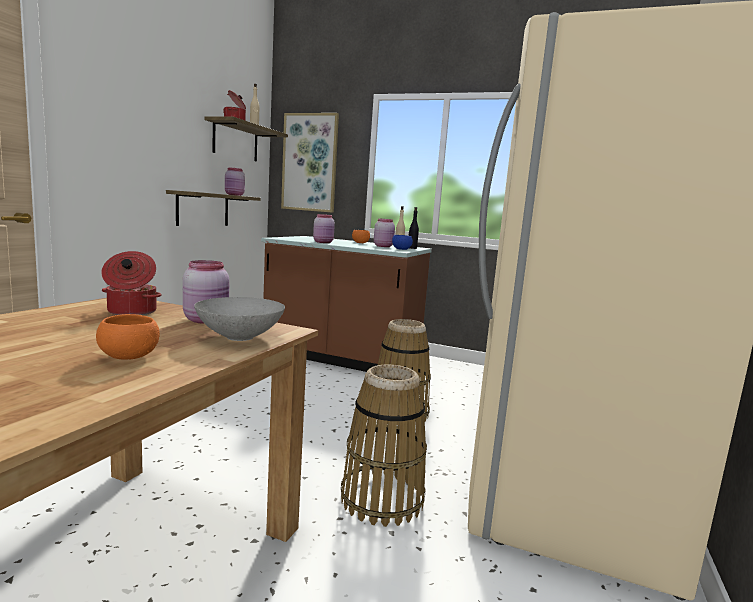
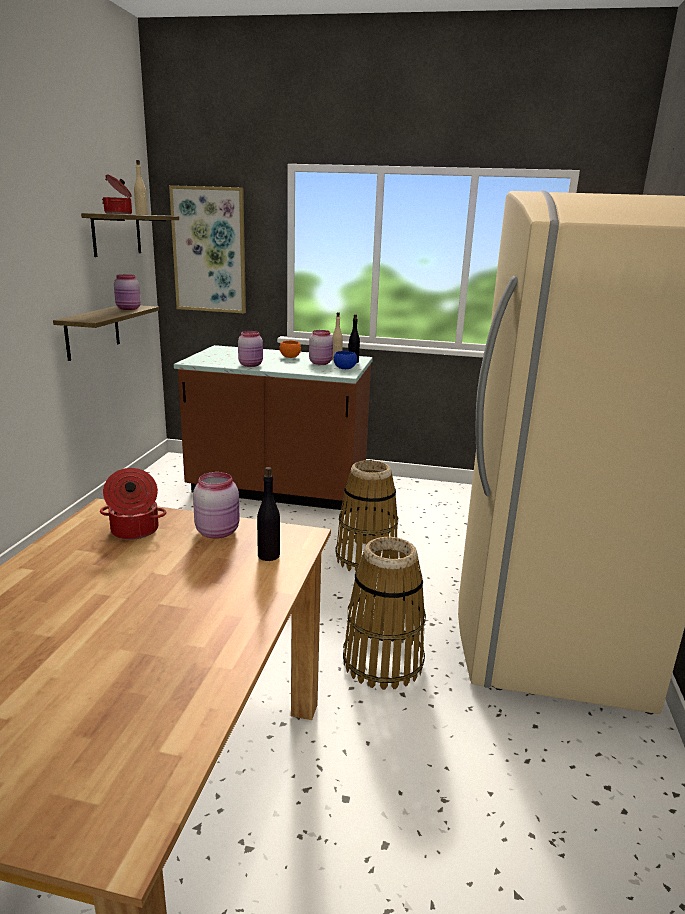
camera: 10 degrees left, 10 degrees up
orange bowl [96,314,160,360] -> none
grey bowl [194,297,285,341] -> black bottle [257,467,280,561]

